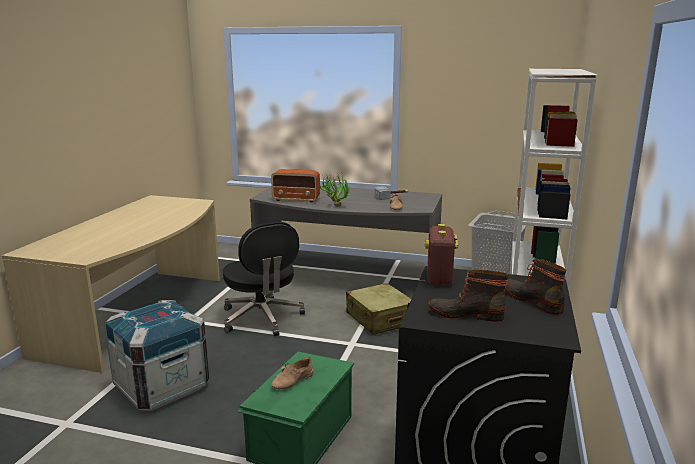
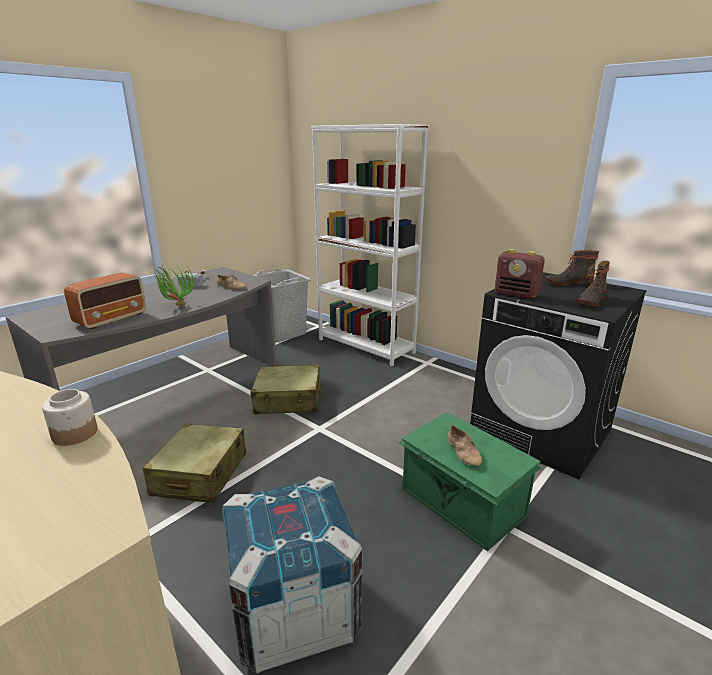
camera: 65 degrees left, 5 degrees up
black office chair [223,222,305,336] -> beige suitcase [143,424,246,503]
none -> jar [42,389,98,446]

